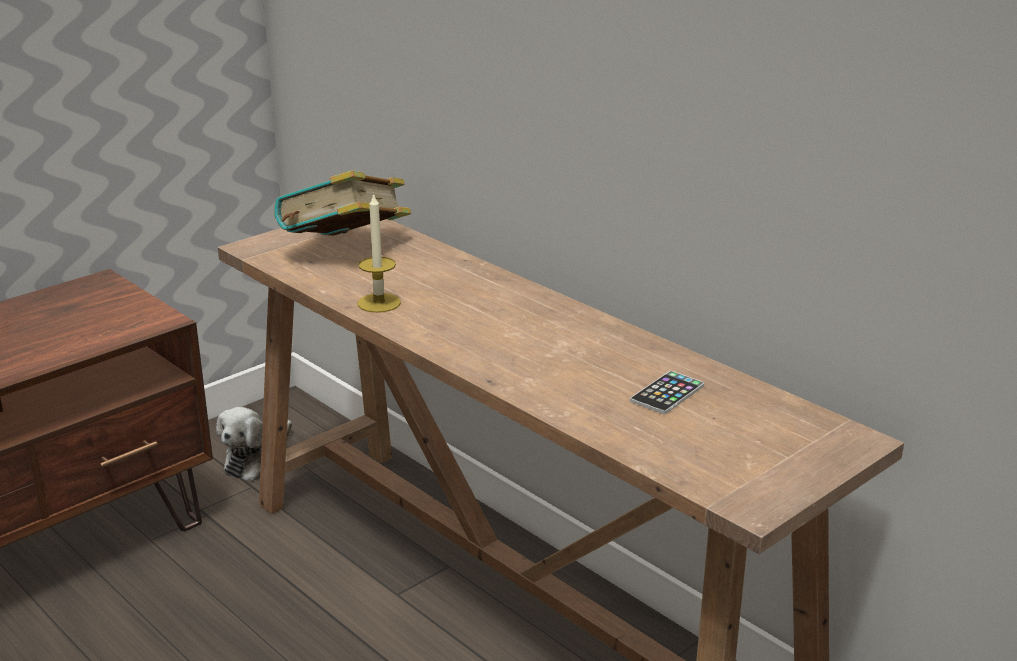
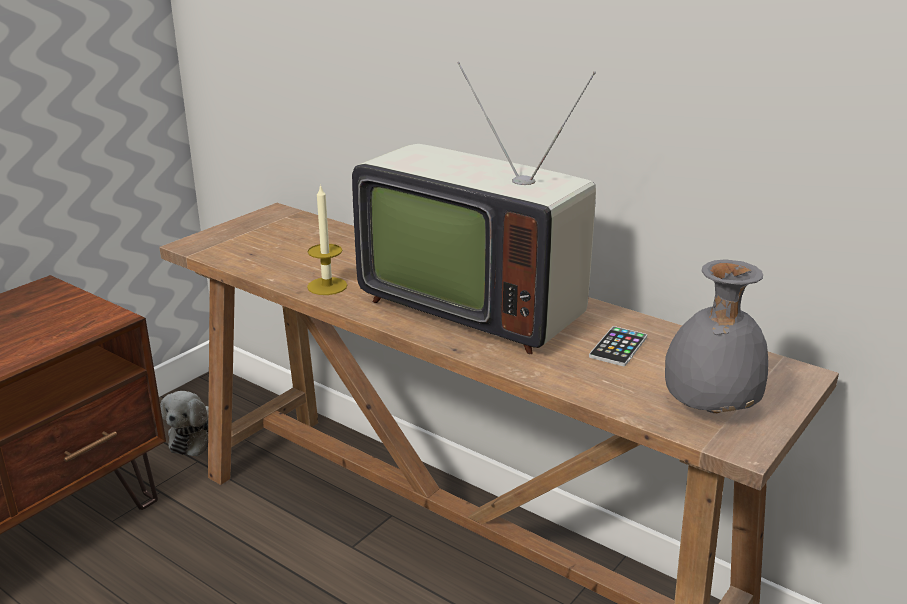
camera: 10 degrees left, 0 degrees up
book [274,170,411,236] -> none
none -> television [352,62,596,354]
none -> grey vase [665,259,769,413]

